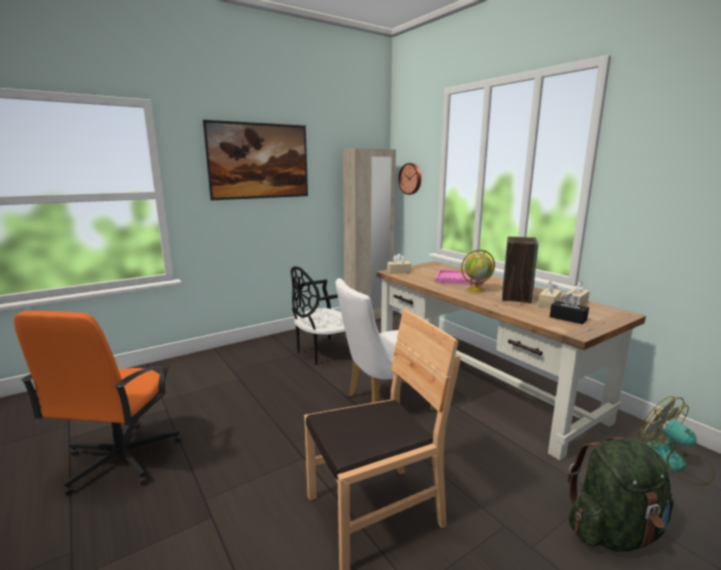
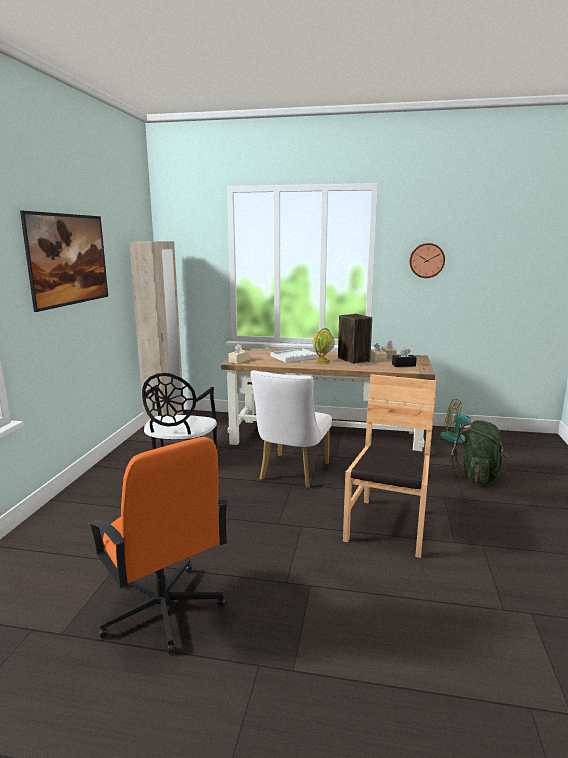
camera: 45 degrees left, 0 degrees up
wall clock [398,163,421,195] -> wall clock moved to [410,243,445,278]
pink tray [435,270,483,286] -> white tray [271,348,319,362]

